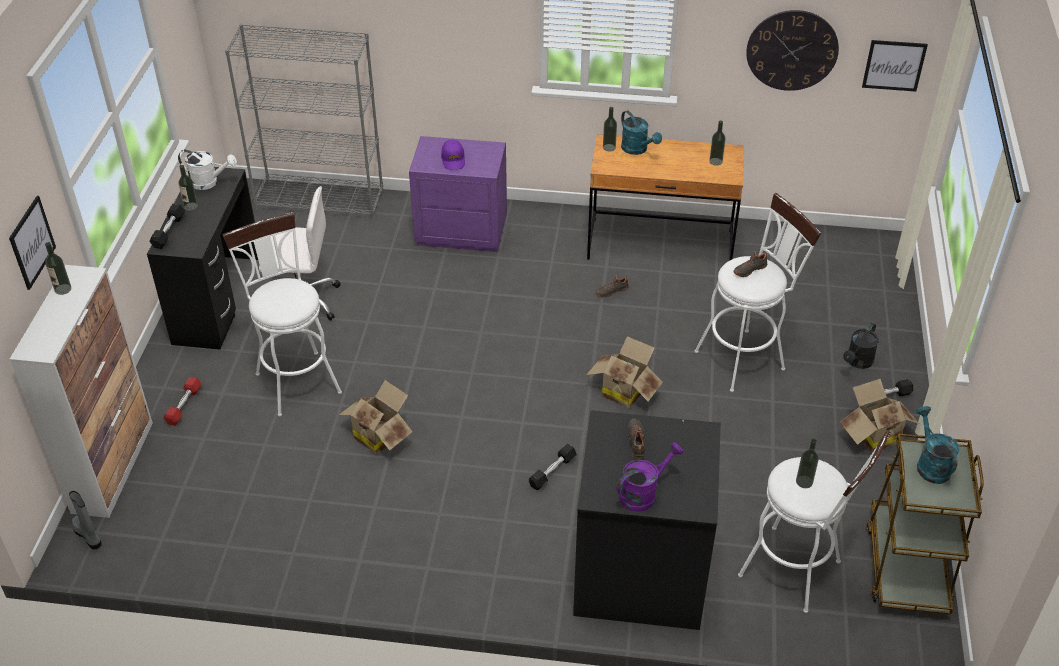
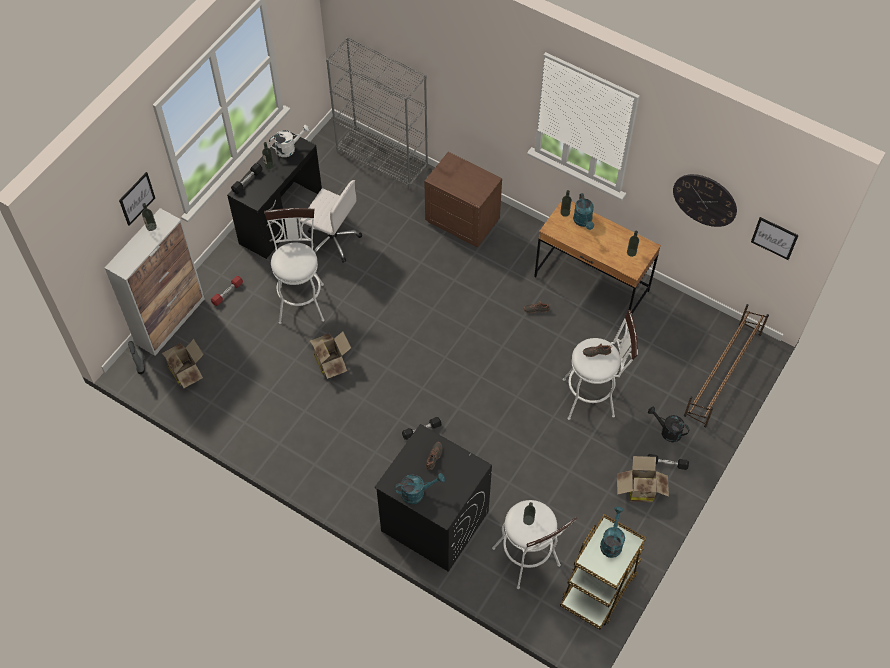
camera: 25 degrees right, 15 degrees up
white watering can [178,150,237,190] -> white watering can turned 60 degrees counterclockwise [269,125,310,157]
purple nightstand [409,136,507,252] -> brown nightstand [424,152,502,248]
purple cap [441,139,465,170] -> none
cardboard box [586,336,663,408] -> cardboard box moved to [162,339,204,388]
purple watering can [617,442,683,512] -> turquoise watering can [394,473,445,504]
black watering can [843,323,879,369] -> black watering can turned 60 degrees clockwise [648,407,690,442]
none -> brown shoe rack [684,304,769,427]

